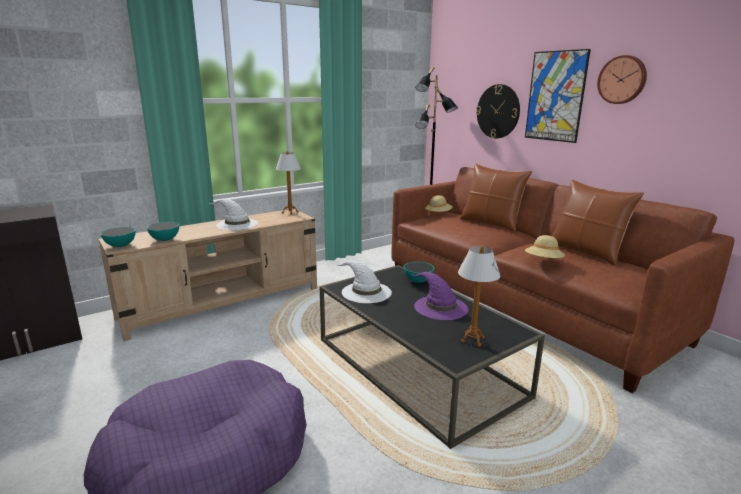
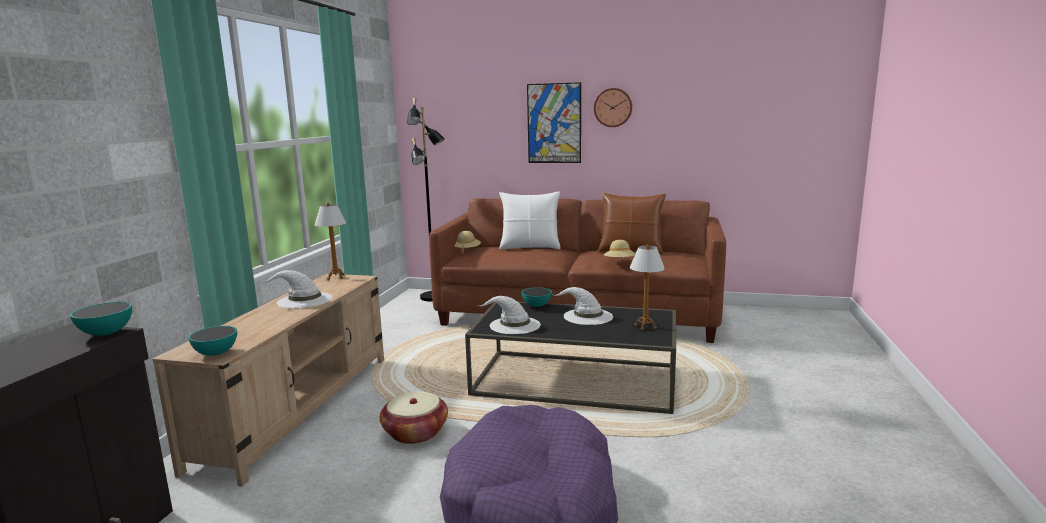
camera: 40 degrees left, 5 degrees down
bowl [147,222,179,241] -> bowl moved to [70,302,132,336]
purple hat [411,272,468,320] -> white hat [554,287,613,325]
brown pillow [460,164,532,232] -> white pillow [499,191,561,250]
wall clock [476,84,520,138] -> none
none -> basket [380,391,448,444]

